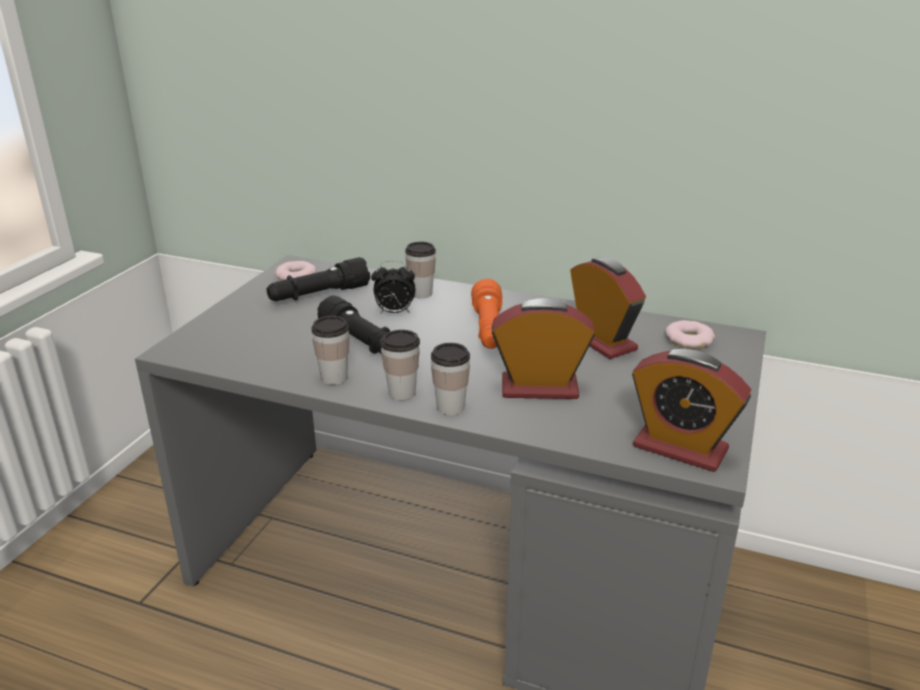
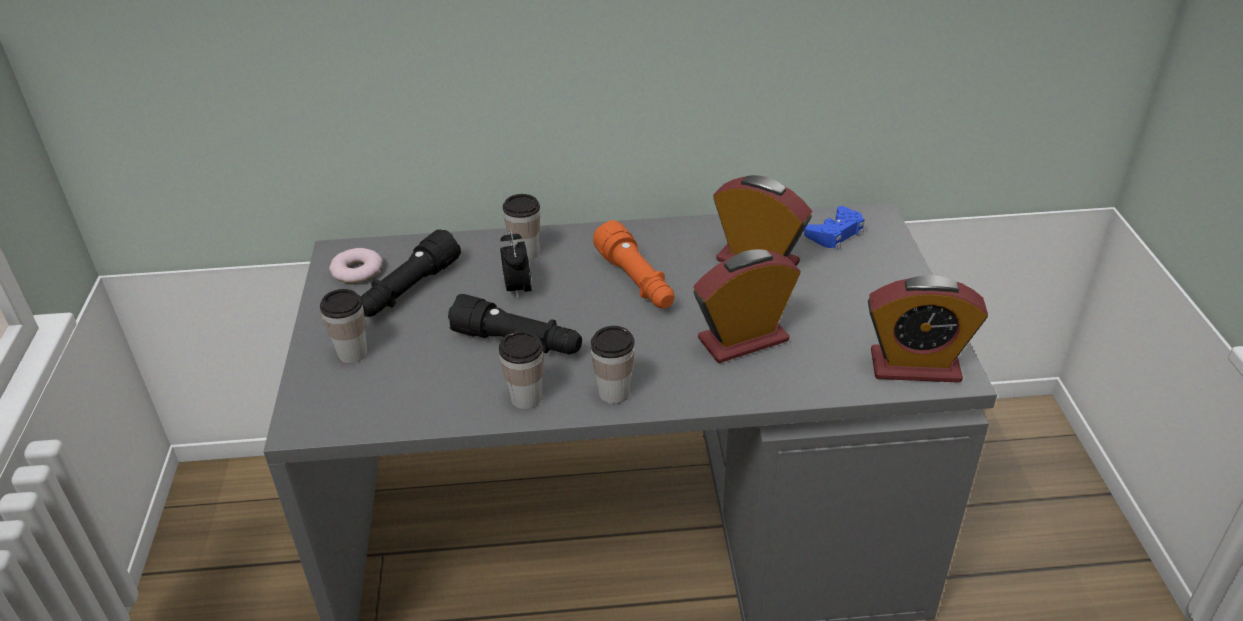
camera: 25 degrees left, 10 degrees up
alarm clock [371,260,415,314] -> alarm clock turned 105 degrees clockwise [500,229,532,300]
cup [431,343,470,416] -> cup moved to [320,289,367,363]
donut [665,320,715,349] -> blue game controller [804,206,864,250]

